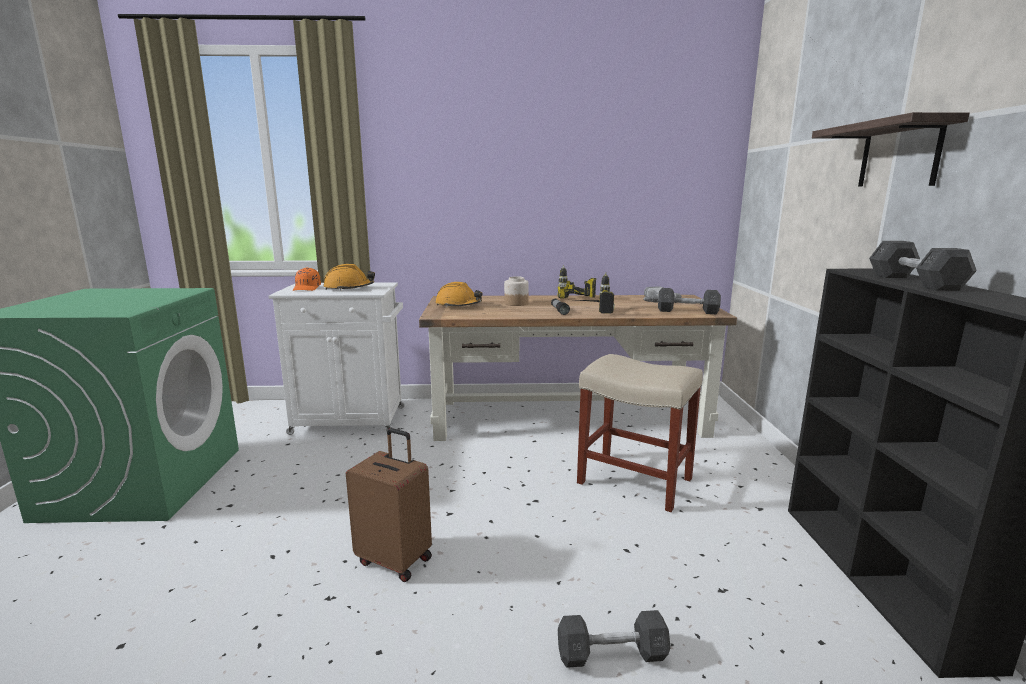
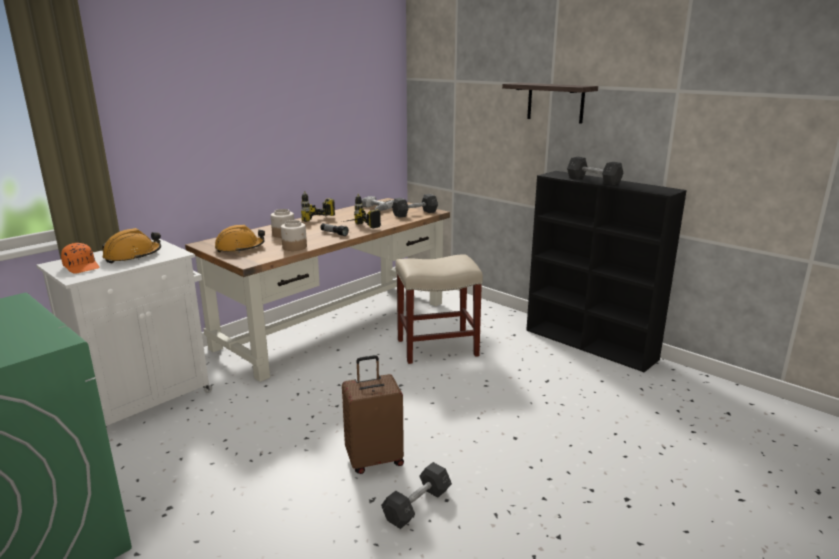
camera: 45 degrees left, 5 degrees up
grey dumbbell [558,610,671,668] -> grey dumbbell moved to [381,462,452,529]
none -> jar [281,220,307,251]

